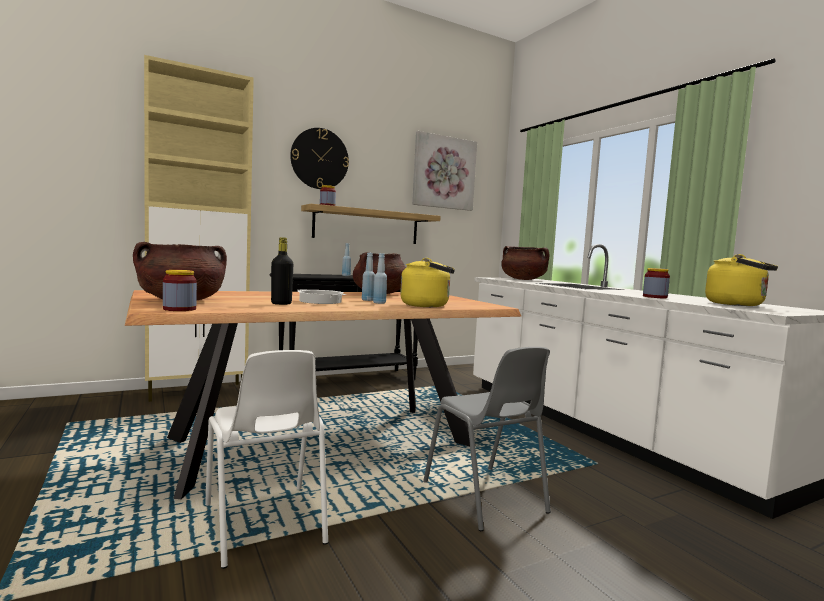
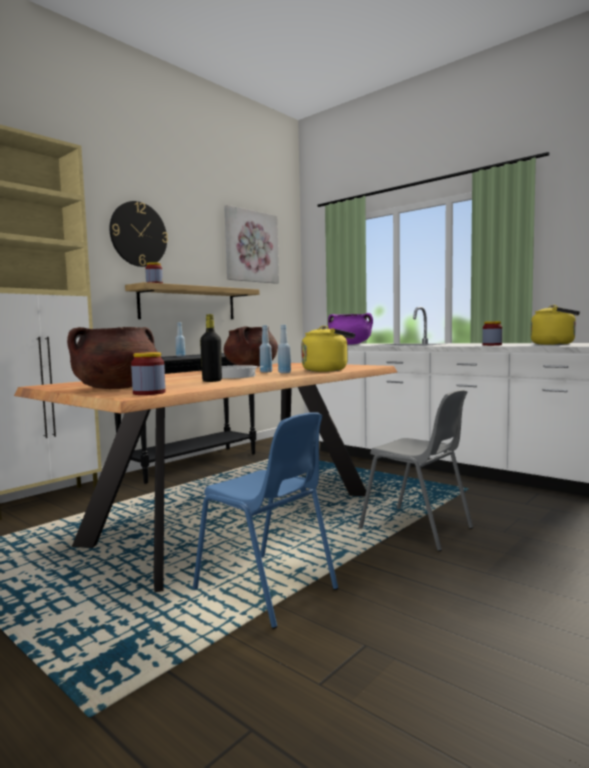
camera: 20 degrees left, 0 degrees up
white chair [205,350,328,569] -> blue chair [193,412,338,629]
brown cooking pot [501,246,549,280] -> purple cooking pot [328,313,373,345]

